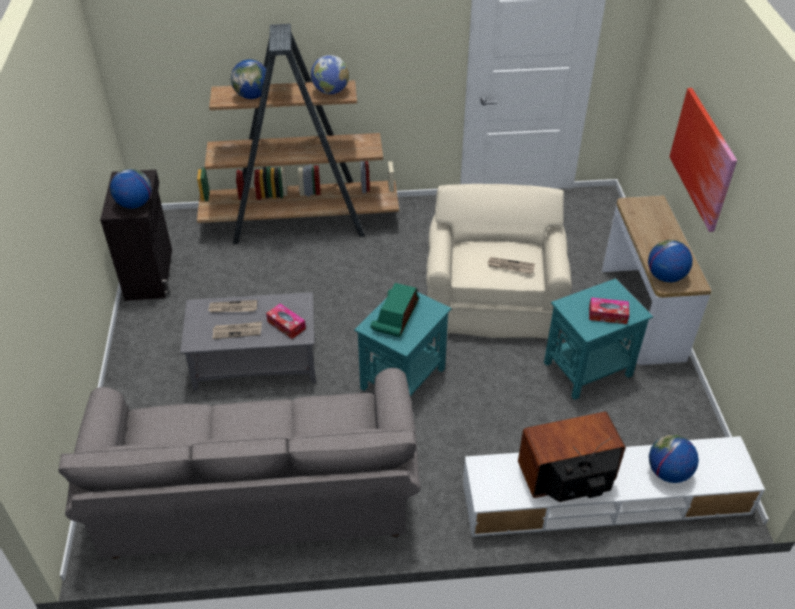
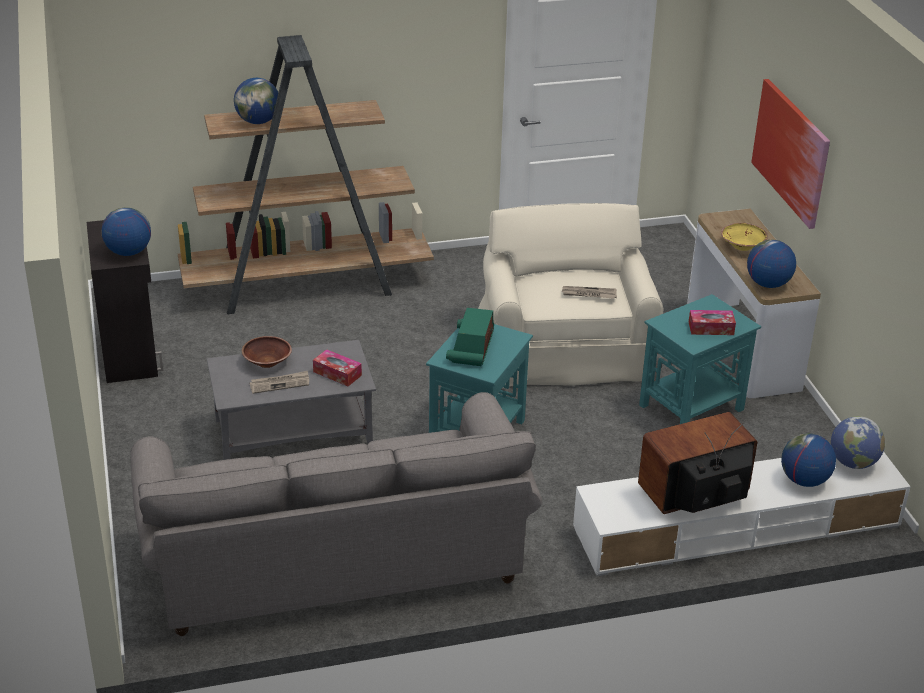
camera: 10 degrees left, 10 degrees down
newspaper [208,300,257,313] -> brown bowl [242,336,292,368]
globe [311,55,349,94] -> globe moved to [831,416,885,469]
none -> yellow bowl [721,223,768,251]

